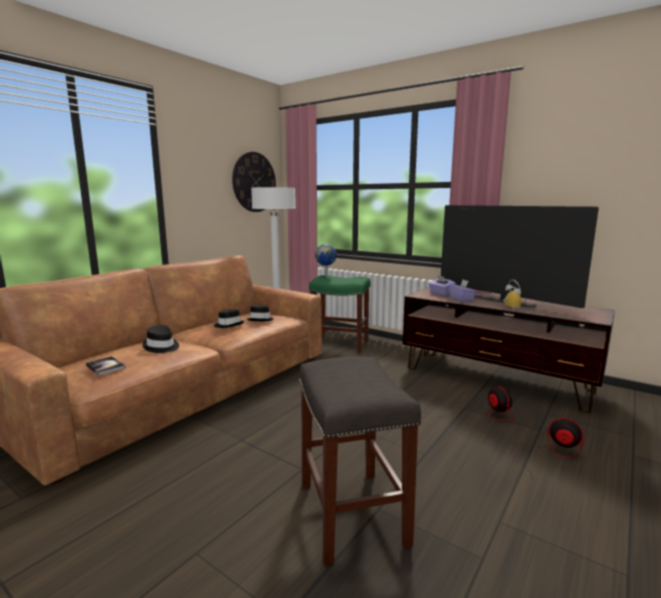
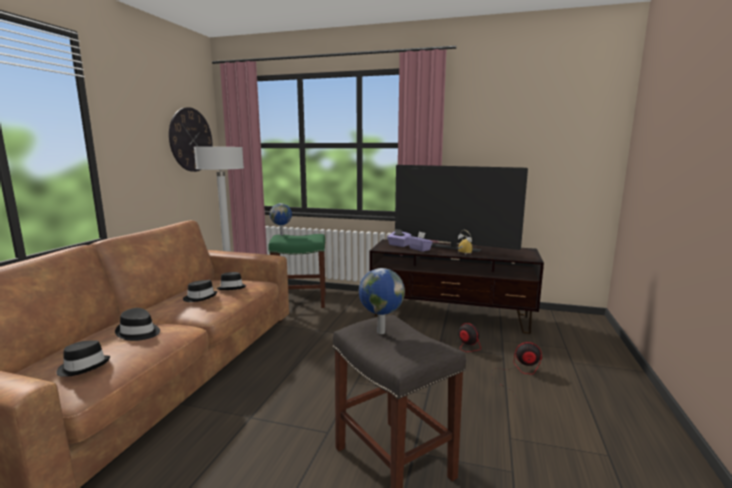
camera: 20 degrees left, 0 degrees up
book [85,356,125,375] -> black hat [56,340,110,377]
none -> globe [359,268,405,334]

